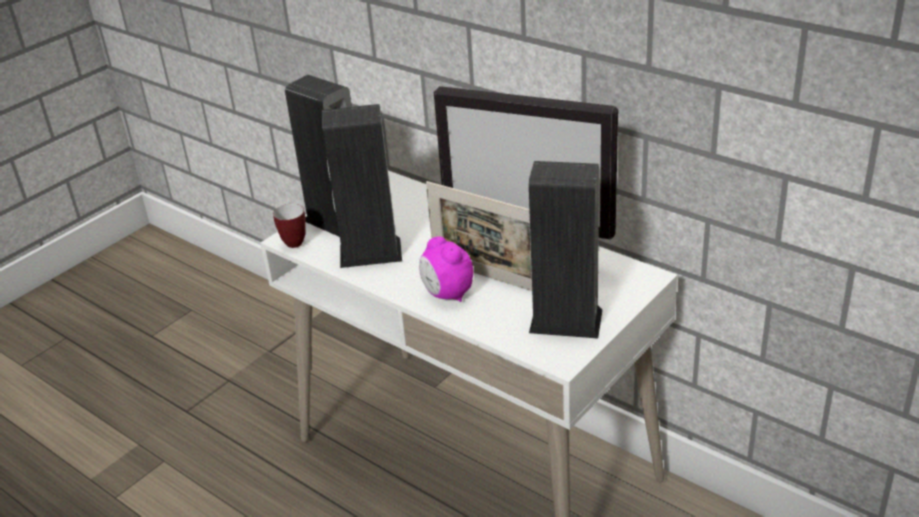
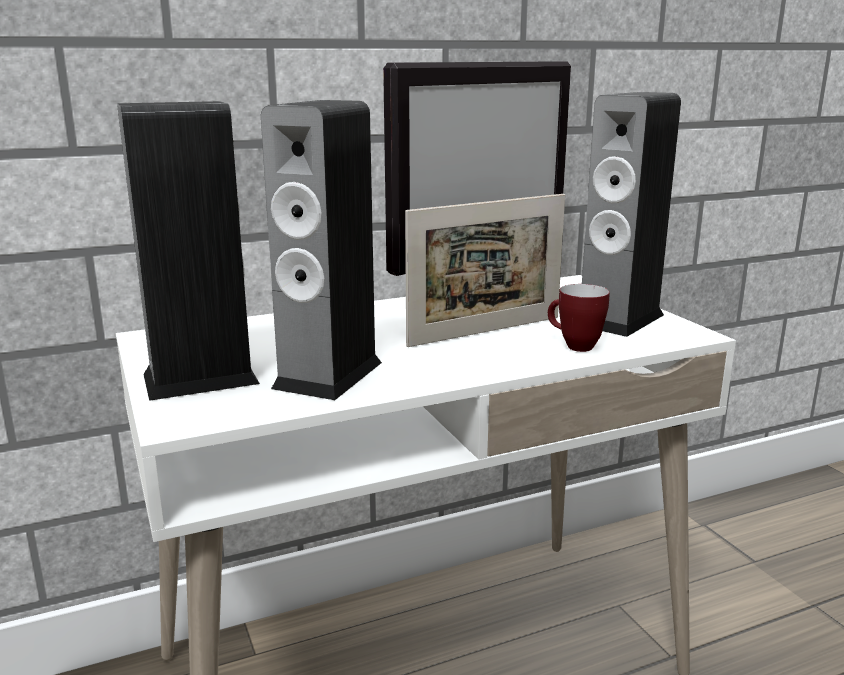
camera: 65 degrees left, 15 degrees down
mug [273,204,306,248] -> mug moved to [548,284,610,352]
alarm clock [419,236,474,302] -> none

